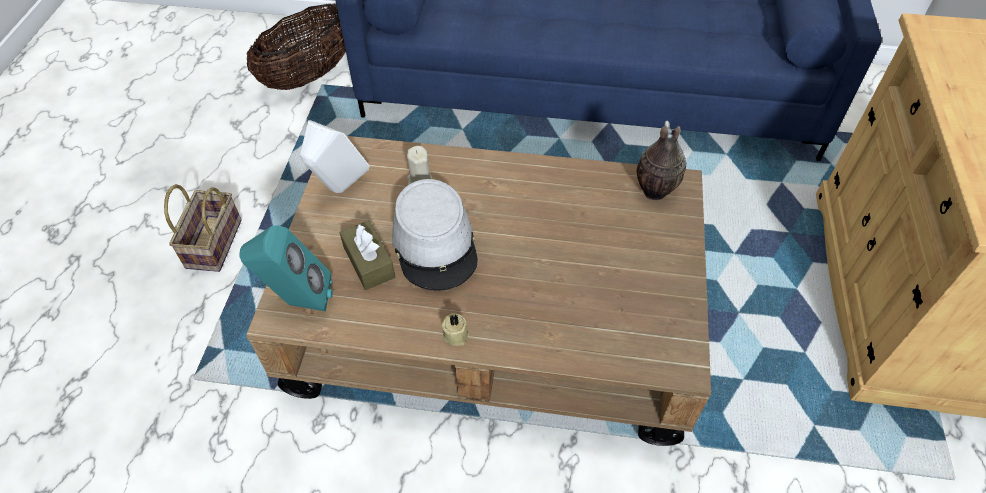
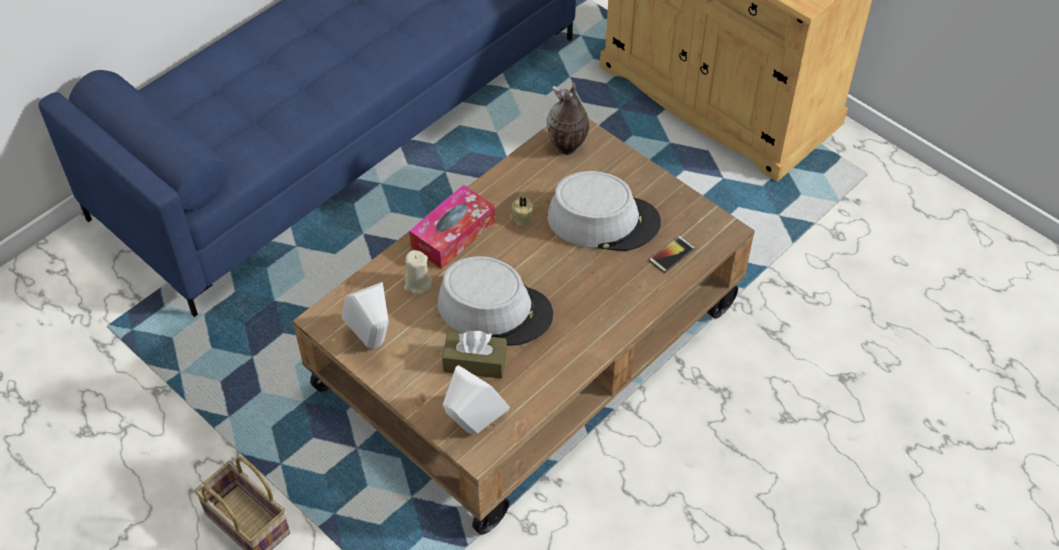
camera: 55 degrees left, 0 degrees up
turquoise speaker [239,225,333,311] -> white speaker [443,365,510,434]
basket [246,3,346,90] -> none
beige candle [442,313,469,346] -> beige candle moved to [510,197,534,226]
none -> tissue box [409,185,495,269]
none -> grey hat [547,171,661,251]
none -> phone [649,236,695,273]

